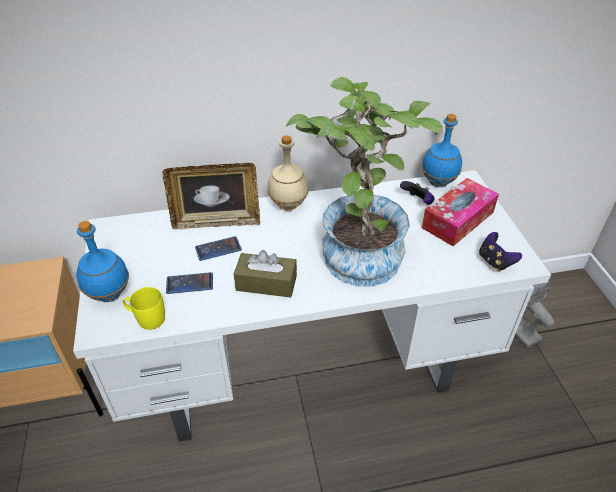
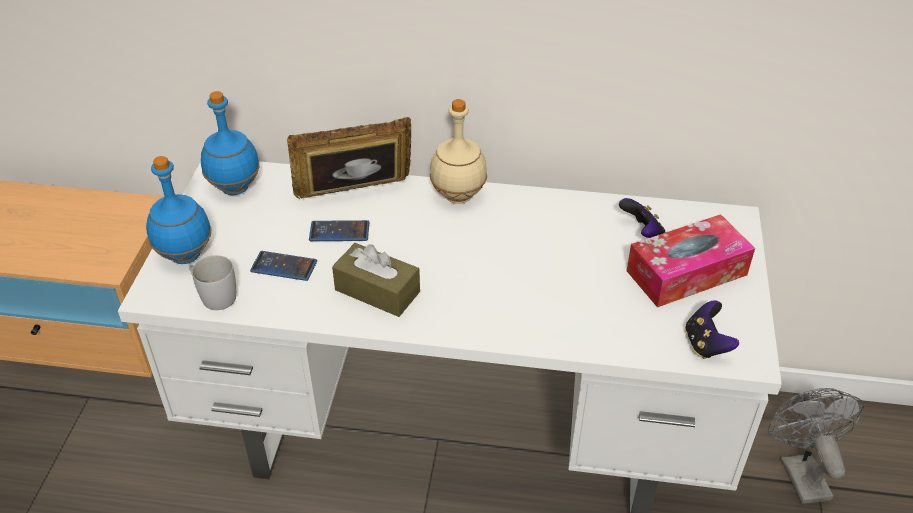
camera: 20 degrees right, 0 degrees up
yellow mug [123,287,165,330] -> white mug [189,255,236,310]
picture frame [163,163,260,229] -> picture frame turned 150 degrees clockwise [287,117,411,199]
potted plant [286,77,443,287] -> none
blue bottle [422,114,462,187] -> blue bottle moved to [201,91,260,195]

